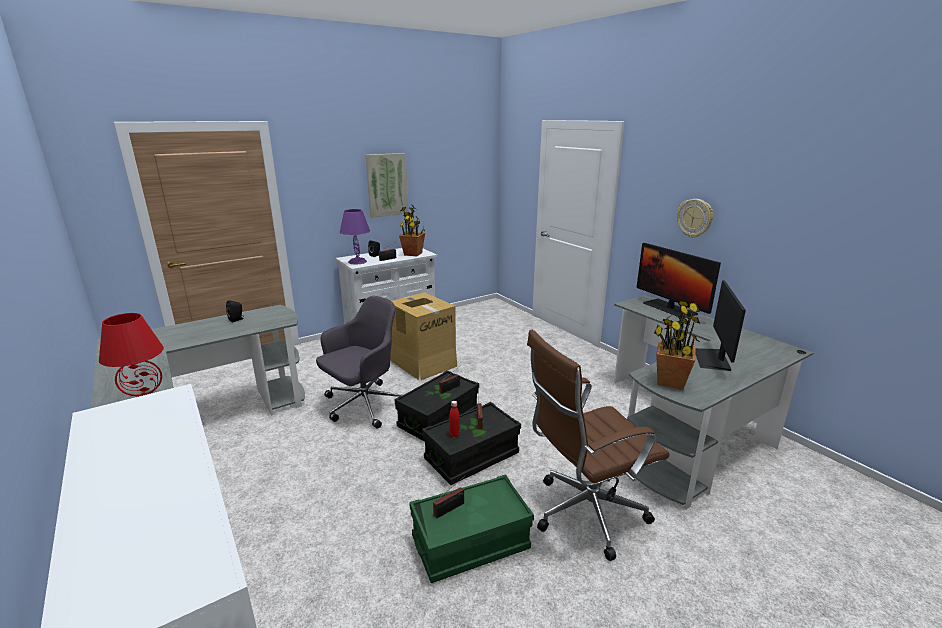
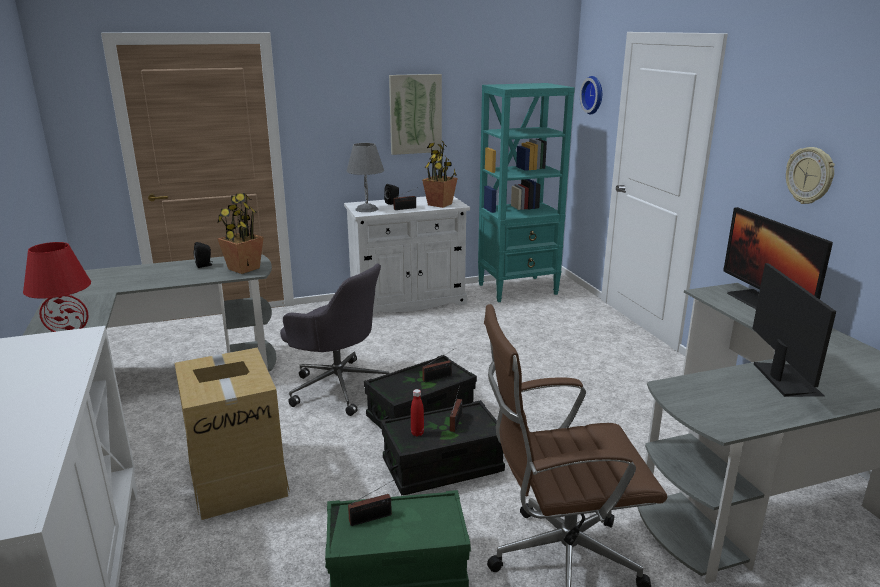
camera: 15 degrees right, 0 degrees up
grey office chair [316,296,403,429] -> grey office chair turned 60 degrees clockwise [280,264,389,416]
purple table lamp [340,209,370,264] -> grey table lamp [346,143,384,212]
cardboard box [390,292,457,380] -> cardboard box moved to [175,348,290,520]
potted plant [654,300,700,390] -> potted plant moved to [217,193,264,274]
monitor [695,280,746,371] -> monitor turned 150 degrees clockwise [752,263,836,397]
none -> turquoise bookcase [478,83,575,302]
none -> wall clock [580,76,602,114]

